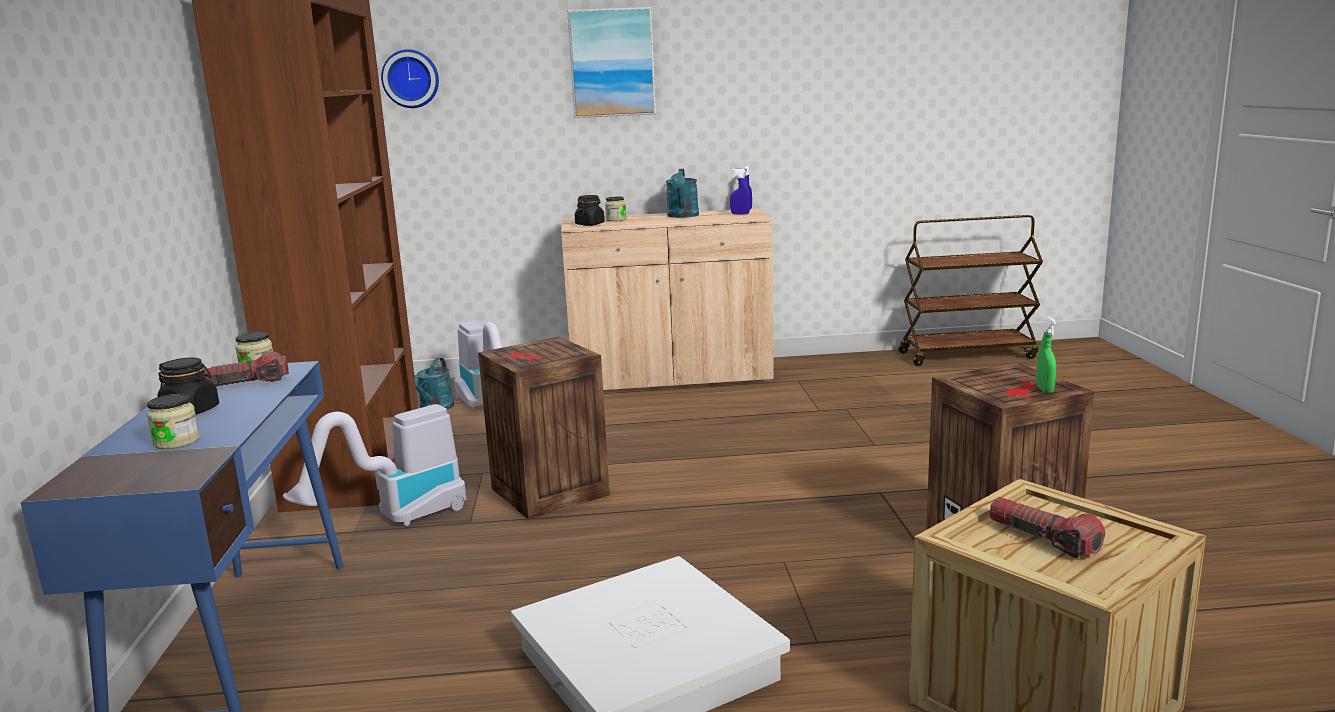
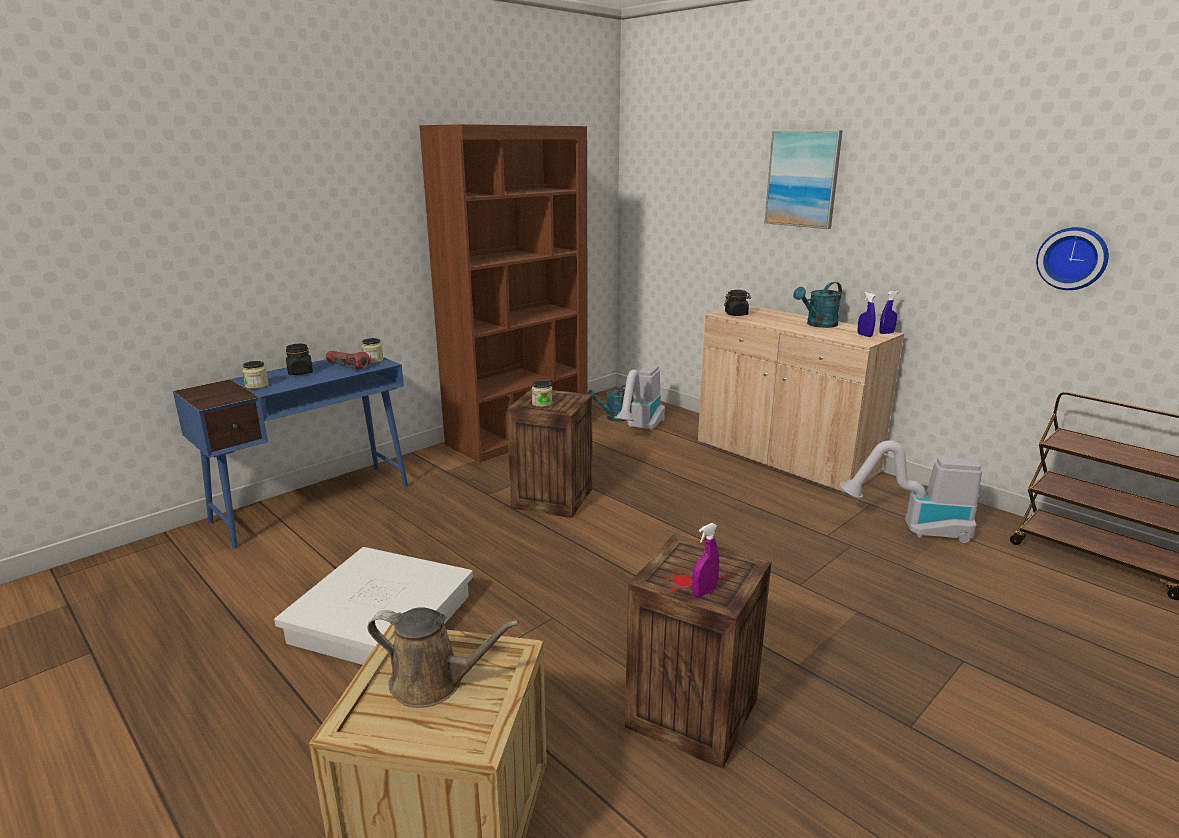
camera: 50 degrees right, 5 degrees up
vacuum cleaner [283,404,466,526] -> vacuum cleaner moved to [840,441,982,543]
wall clock [381,49,439,108] -> wall clock moved to [1036,227,1109,290]
jar [605,197,626,221] -> jar moved to [532,380,553,407]
flashlight [989,497,1105,558] -> brown watering can [368,607,520,708]
green spray bottle [1036,317,1056,393] -> purple spray bottle [692,523,719,597]

